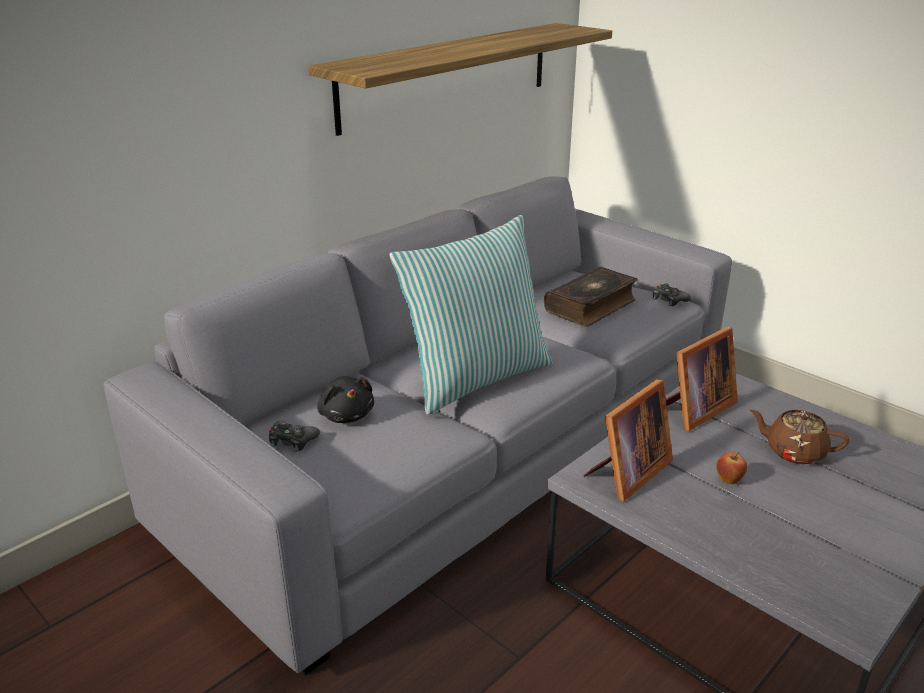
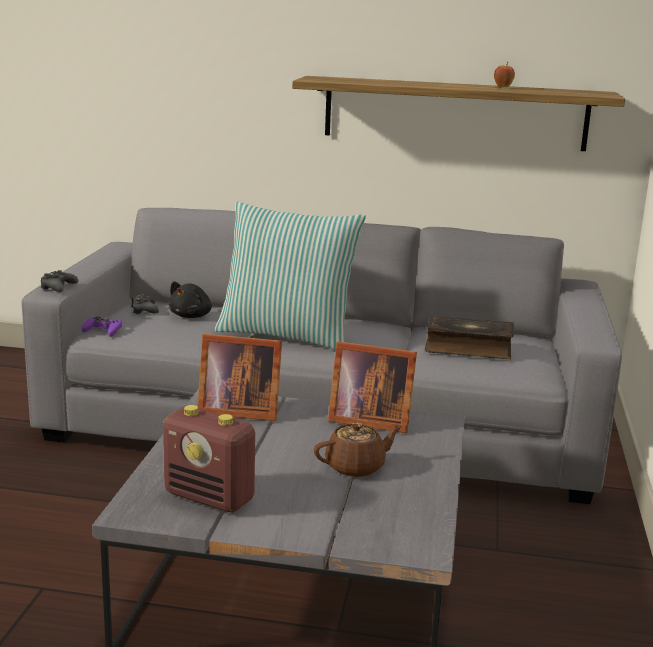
camera: 55 degrees right, 10 degrees down
black game controller [653,283,692,306] -> black game controller moved to [41,270,78,292]
apple [716,452,747,484] -> apple moved to [494,62,515,87]
brown teapot [750,410,850,464] -> brown teapot turned 75 degrees clockwise [314,422,402,477]
none -> purple game controller [82,316,122,337]
none -> radio [163,405,255,512]

